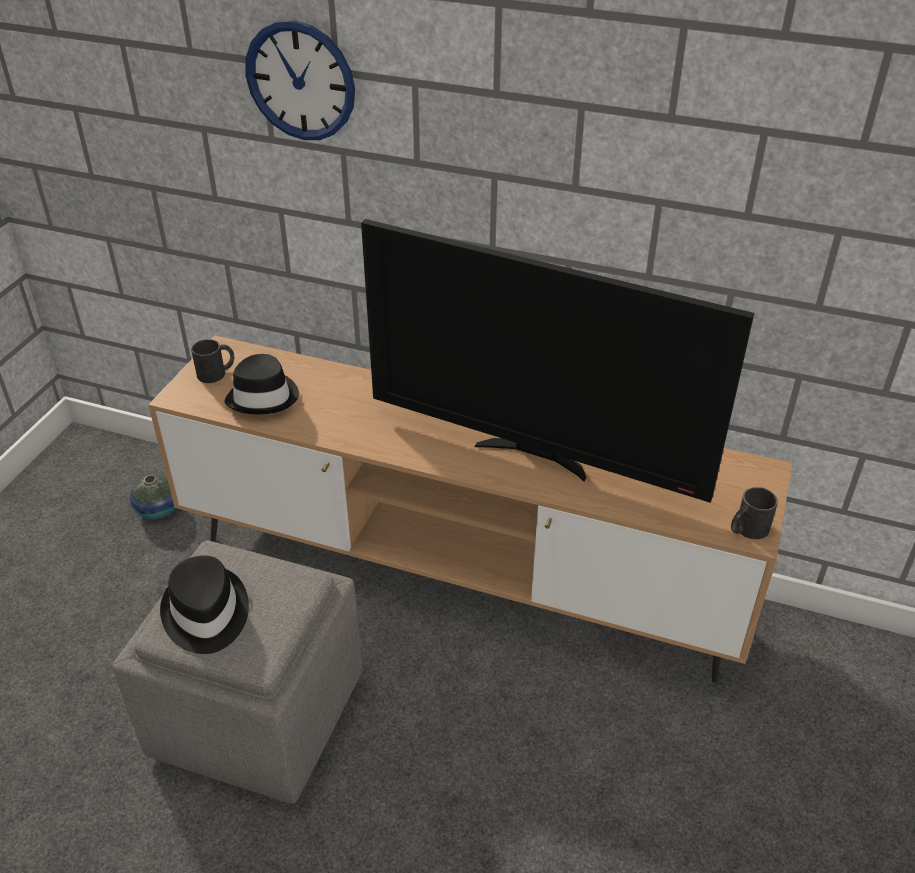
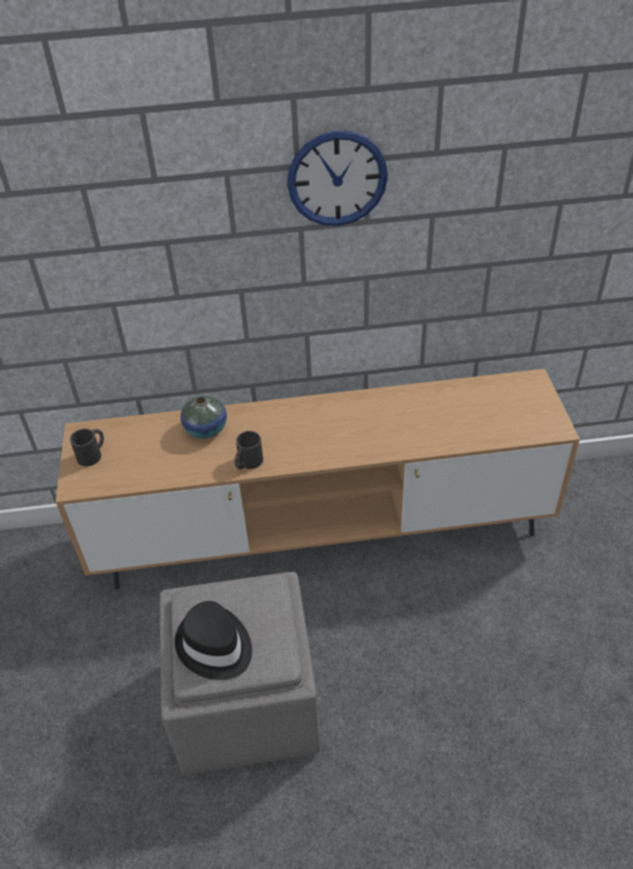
camera: 25 degrees left, 5 degrees up
vase [129,475,175,519] -> vase moved to [180,396,227,438]
black hat [225,354,299,414] -> none
wall clock [245,20,355,140] -> wall clock moved to [287,131,388,226]
television [361,219,754,502] -> none
black mug [731,487,778,539] -> black mug moved to [235,431,263,470]

